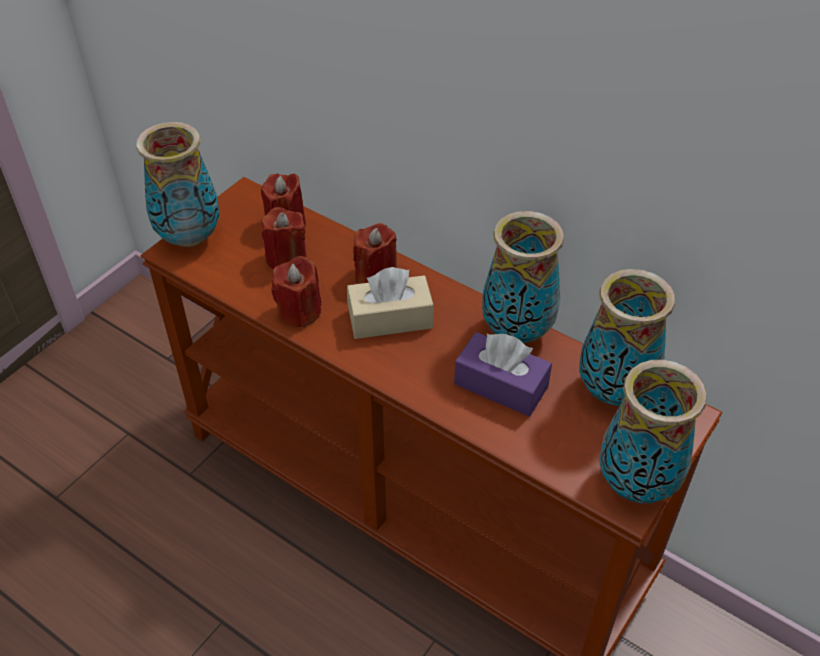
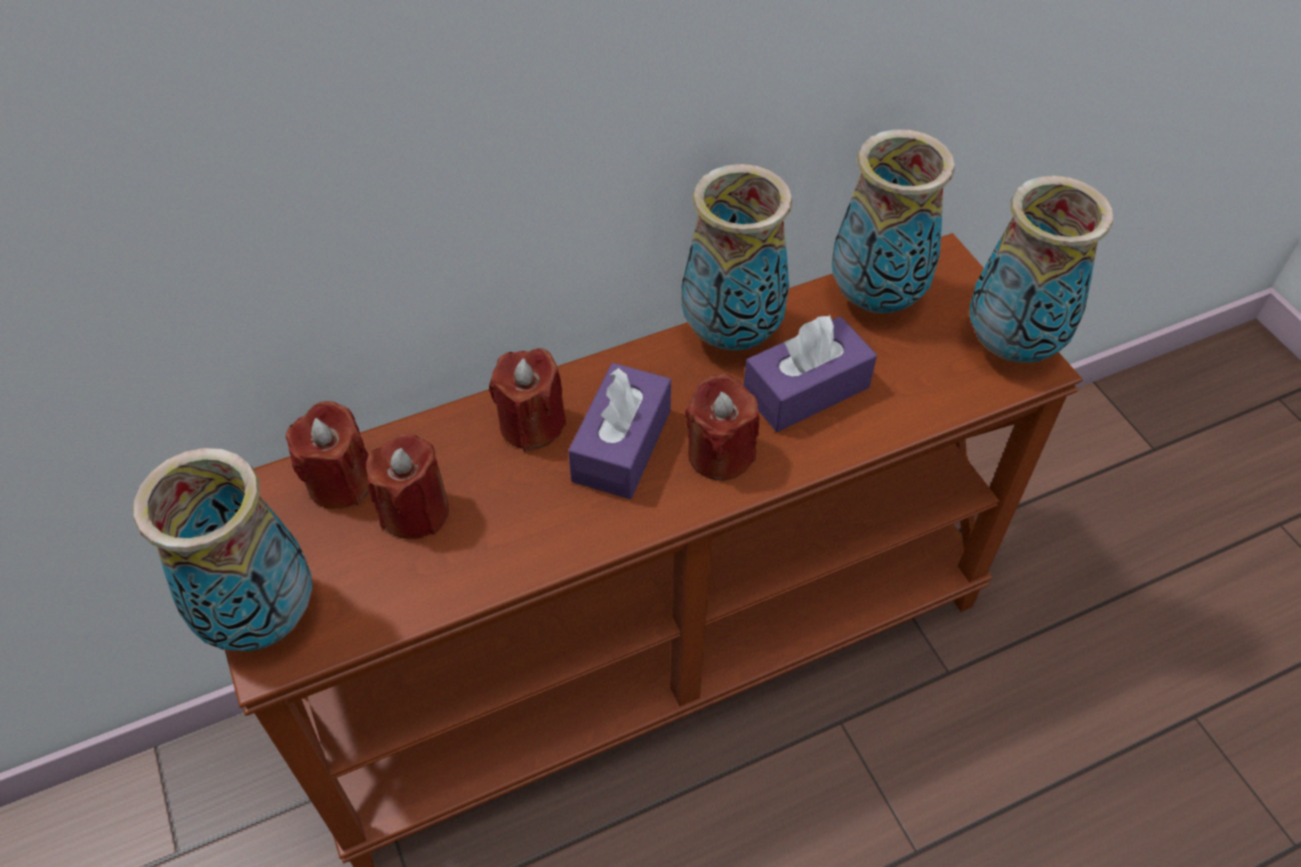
camera: 60 degrees left, 5 degrees up
red candle [271,256,322,328] -> red candle moved to [685,374,760,481]
beige tissue box [347,267,434,339] -> purple tissue box [568,363,671,499]

